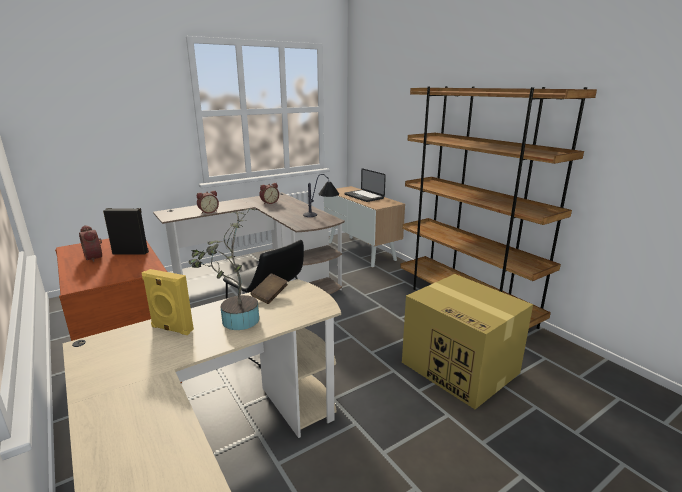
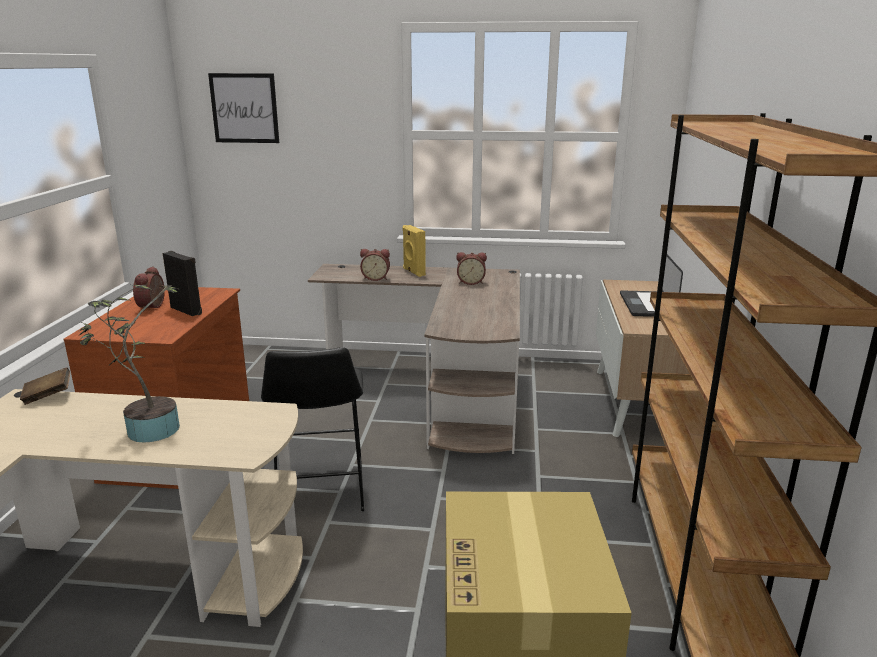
camera: 40 degrees right, 0 degrees up
yellow speaker [142,269,194,335] -> yellow speaker moved to [402,225,426,277]
brown book [251,274,288,304] -> brown book moved to [20,367,70,405]
table lamp [303,174,339,217] -> none
none -> picture [208,73,279,143]

